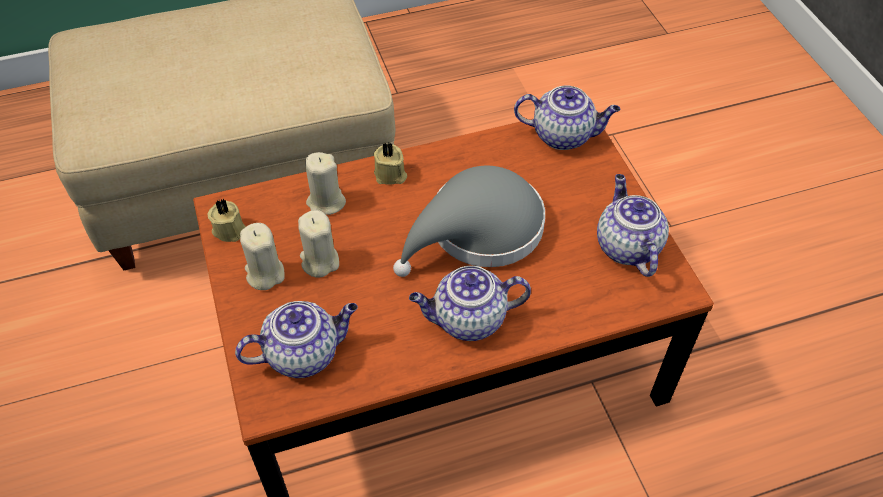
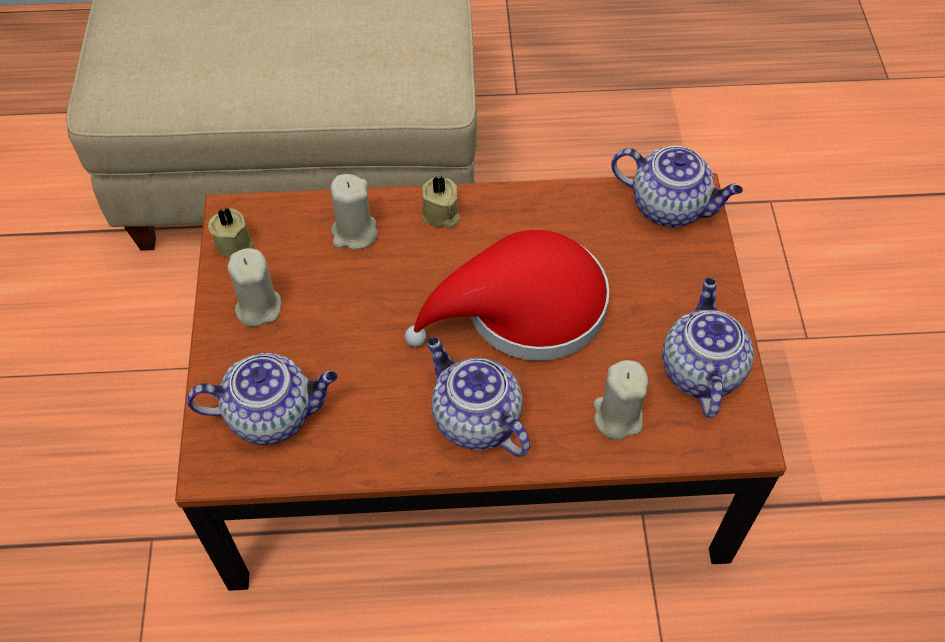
camera: 15 degrees right, 5 degrees up
beige candle [298,210,339,277] -> beige candle moved to [593,360,648,440]
grey hat [393,166,545,277] -> red hat [405,230,609,361]
teapot [409,266,531,341] -> teapot turned 45 degrees clockwise [427,337,530,457]

